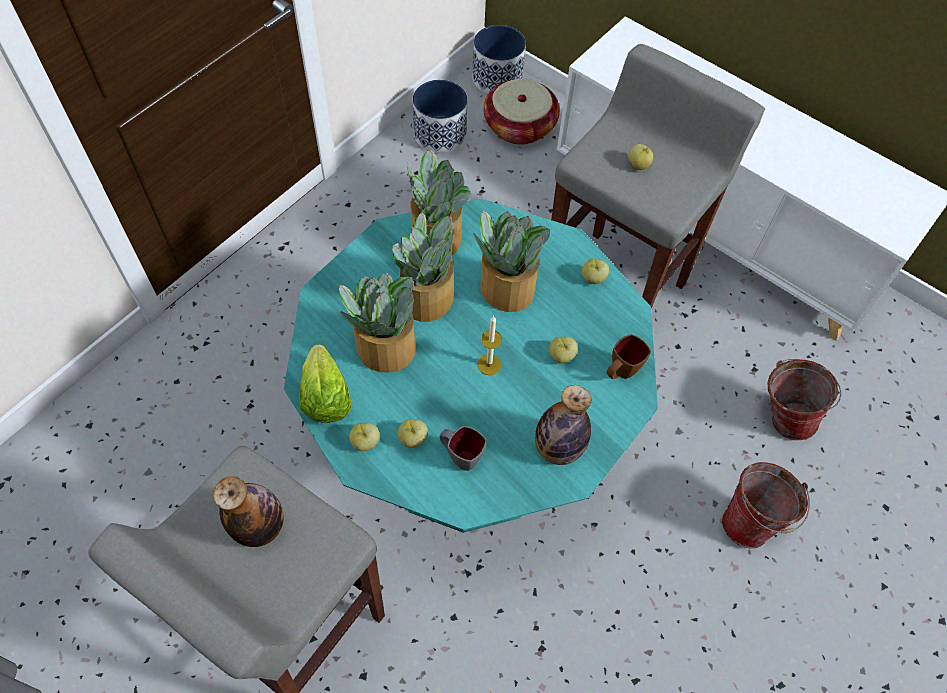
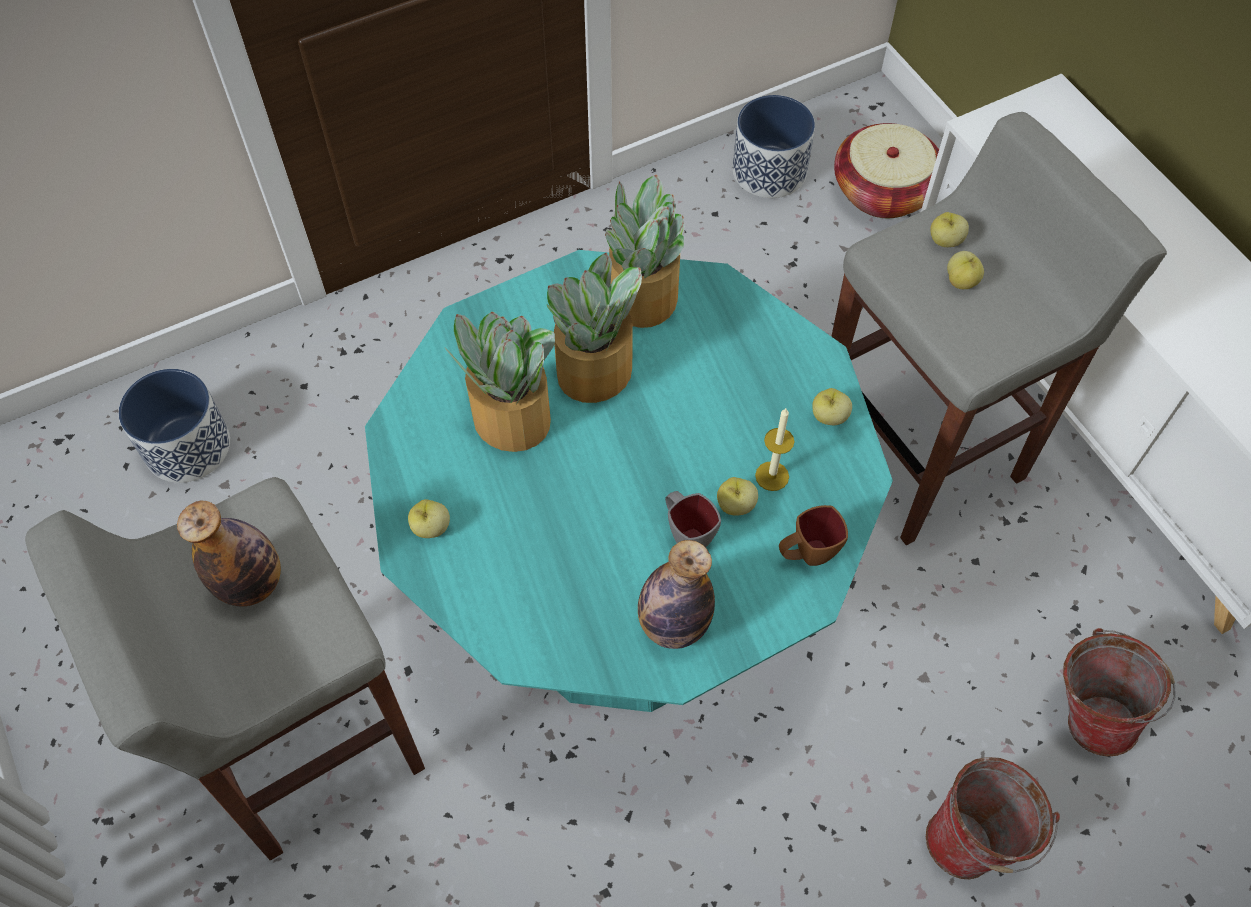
camera: 25 degrees right, 0 degrees up
lettuce [299,344,351,423] -> none
apple [397,419,428,448] -> apple moved to [930,212,969,247]
grey mug [439,426,487,471] -> grey mug moved to [665,491,721,547]
planter [472,25,526,94] -> planter moved to [119,369,230,483]
potted plant [473,211,550,312] -> none
candle [477,316,502,375] -> candle moved to [755,408,795,491]

